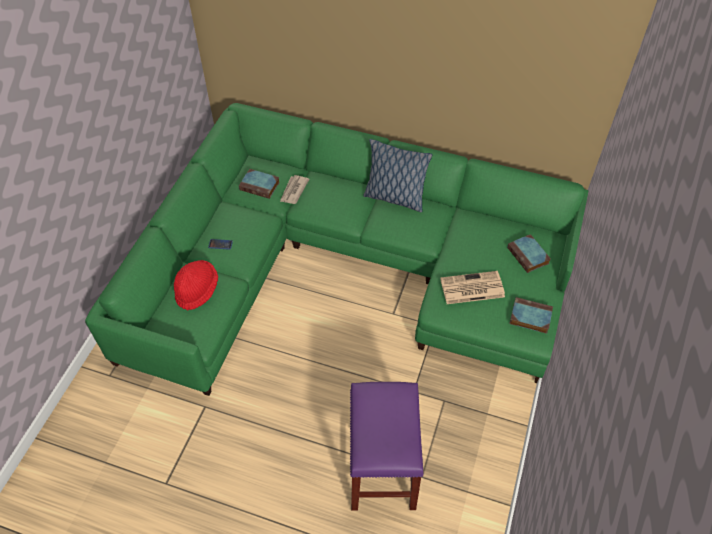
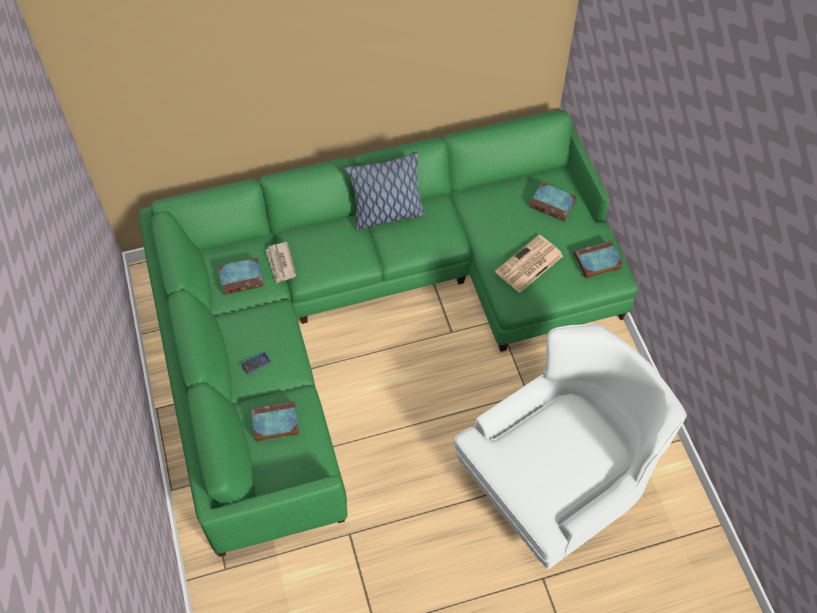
camera: 35 degrees left, 5 degrees up
red hat [174,260,218,310] -> book [251,401,299,442]
purple stool [350,382,424,510] -> white armchair [454,324,687,570]

